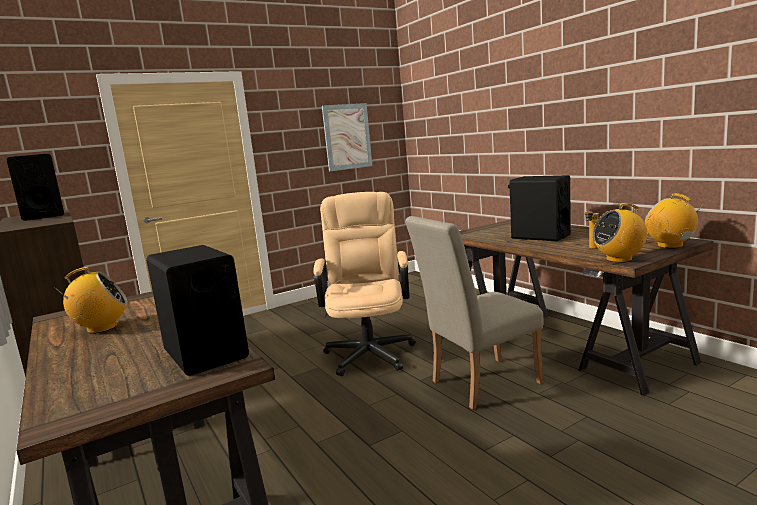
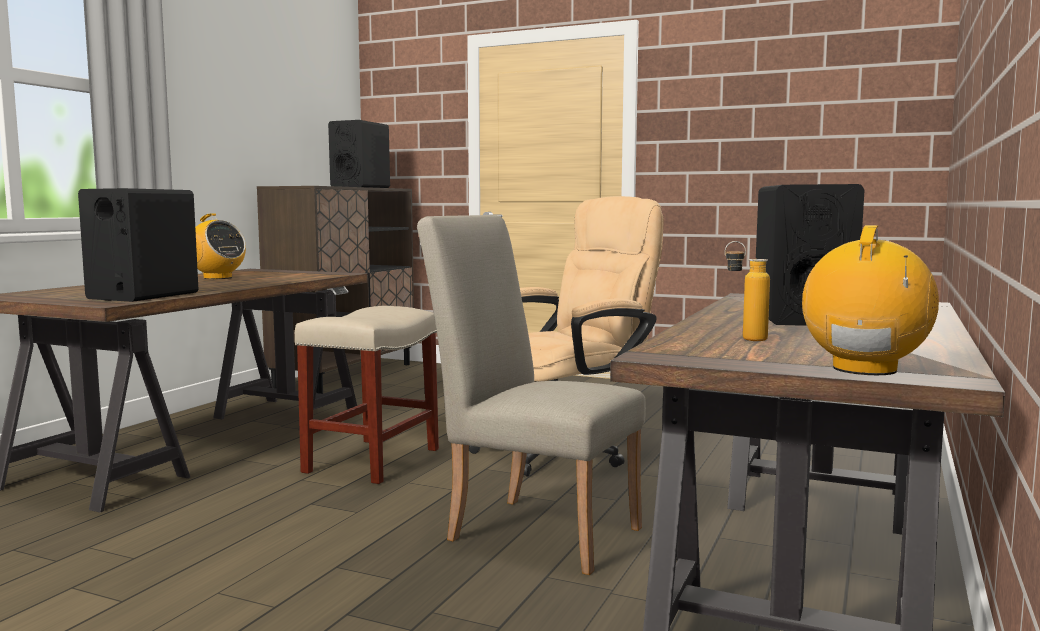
camera: 55 degrees right, 5 degrees down
picture [322,103,372,171] -> none
radio [592,203,647,263] -> none
none -> beige stool [295,306,439,484]

